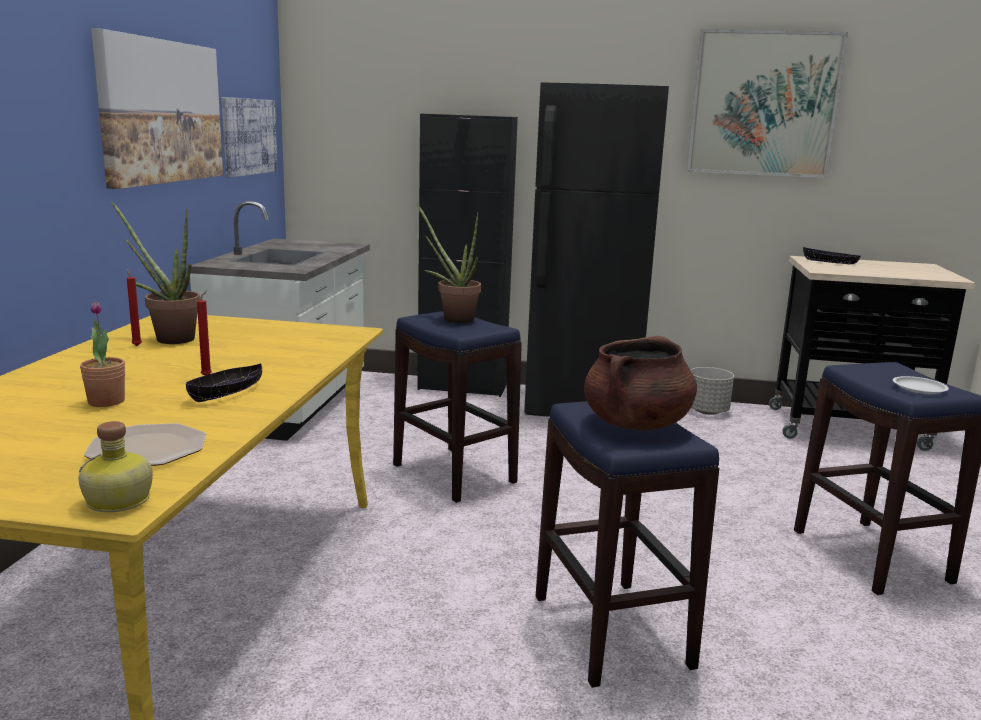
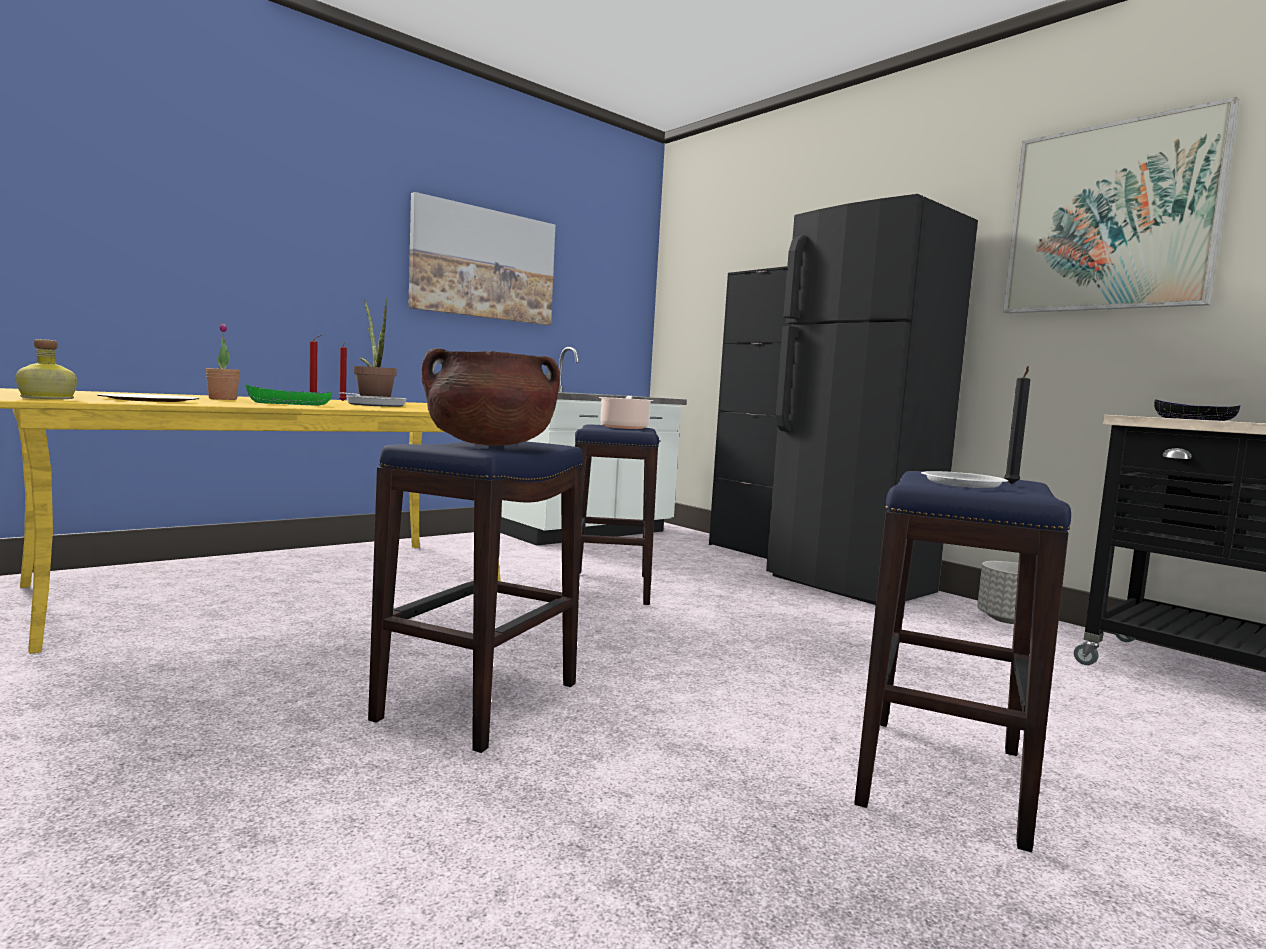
camera: 40 degrees right, 10 degrees down
black bowl [186,363,262,402] -> green bowl [246,384,332,406]
picture [222,97,278,178] -> none
potted plant [417,204,481,323] -> cooking pot [599,396,653,429]
none -> frying pan [339,392,406,407]
none -> black candle [1004,366,1030,485]

